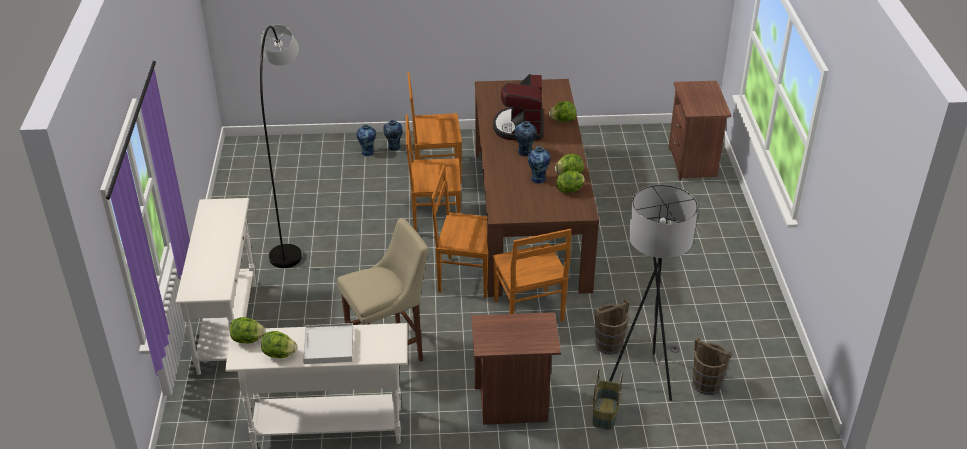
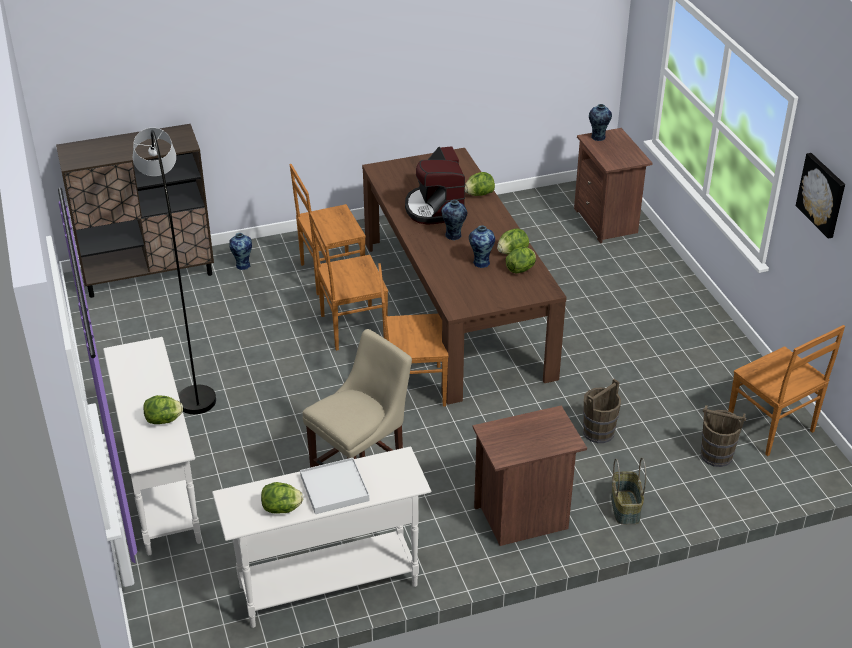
camera: 15 degrees left, 0 degrees up
lettuce [230,317,266,343] -> lettuce moved to [143,395,183,424]
vase [383,120,403,151] -> vase moved to [589,104,612,141]
brown chair [493,229,571,322] -> brown chair moved to [728,325,845,456]
grey floor lamp [609,185,698,401] -> none
none -> brown cabinet [56,124,214,298]
none -> picture [796,153,845,239]

